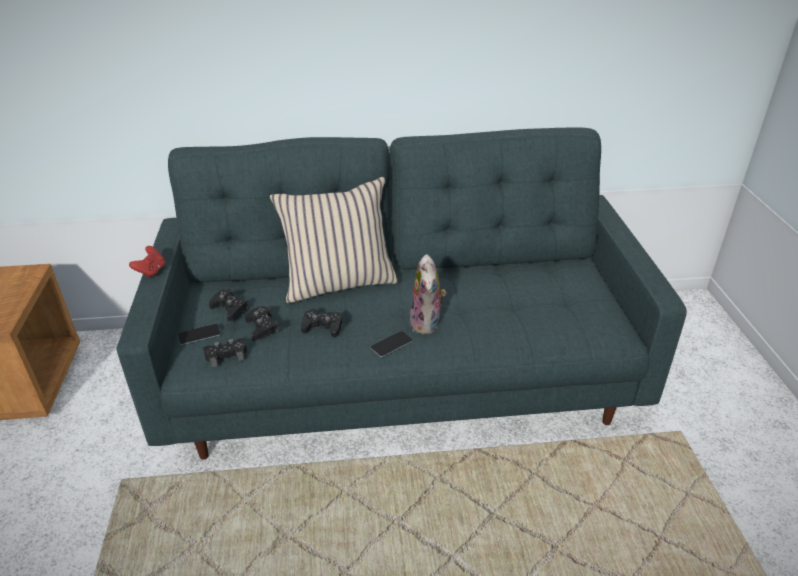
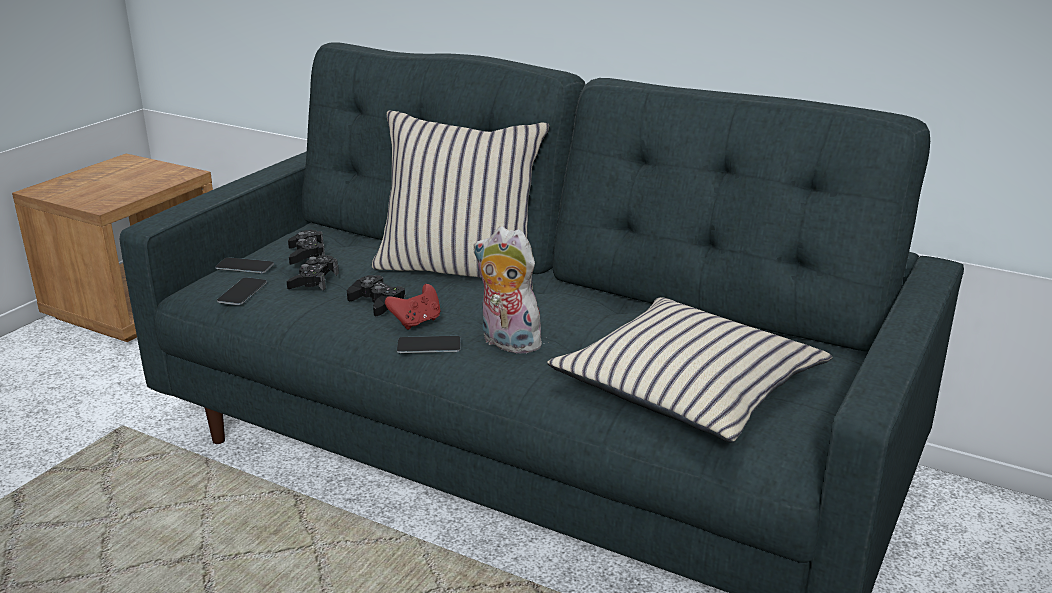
camera: 35 degrees right, 10 degrees down
red game controller [129,246,165,278] -> red game controller moved to [385,284,441,330]
black game controller [203,338,247,368] -> phone [217,277,267,305]
plush toy [409,254,447,335] -> plush toy turned 90 degrees clockwise [473,226,549,353]
none -> beige pillow [547,297,833,442]

